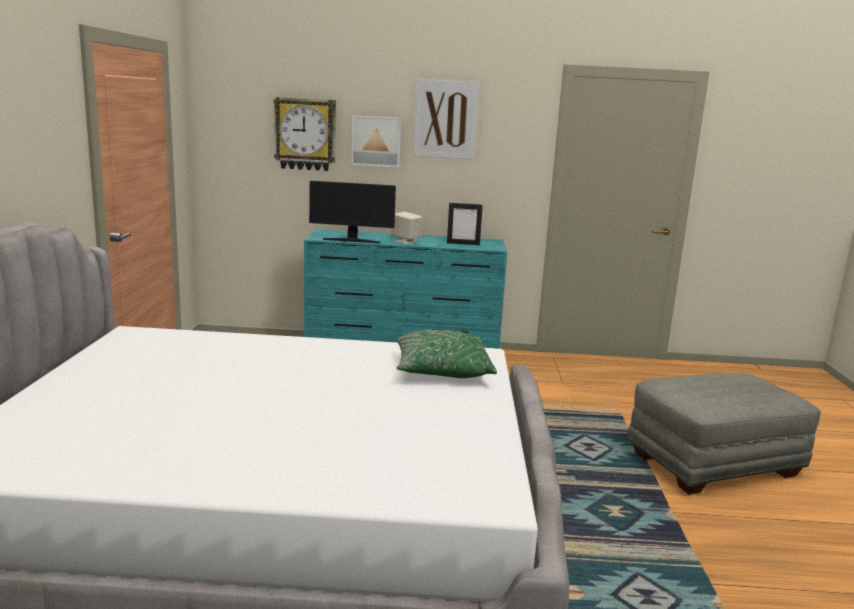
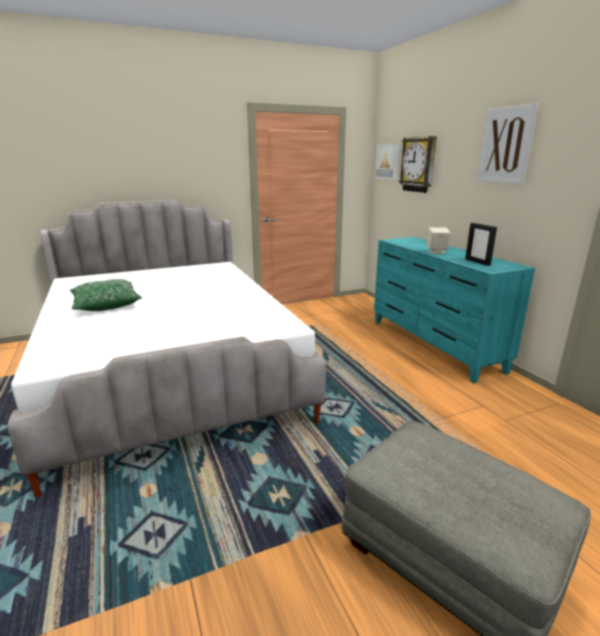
camera: 65 degrees right, 5 degrees up
monitor [309,181,396,243] -> none
picture [351,115,401,168] -> picture moved to [375,144,399,179]
green pillow [396,330,497,378] -> green pillow moved to [70,279,142,311]

